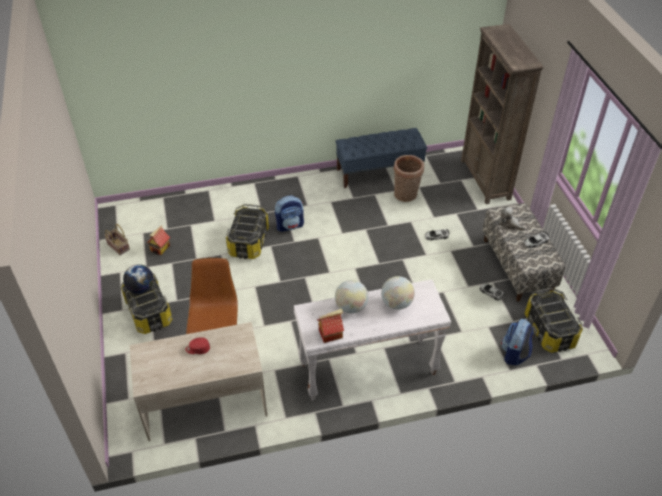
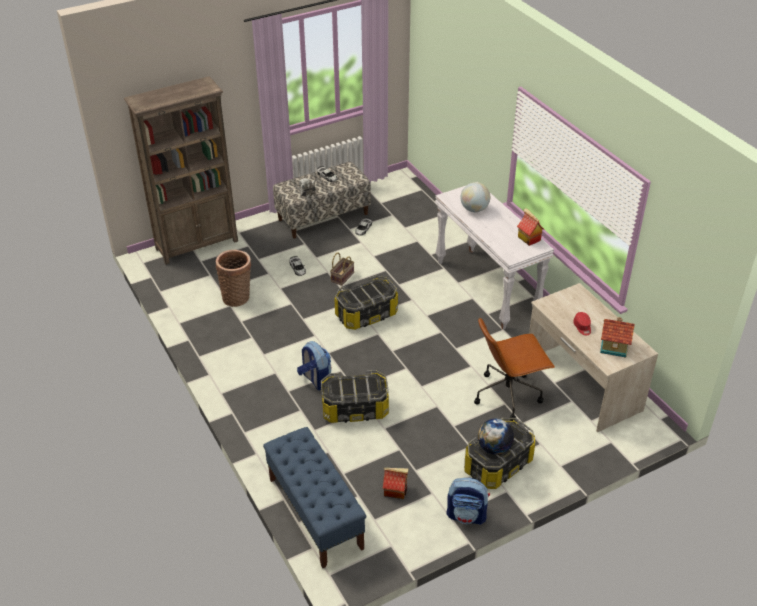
camera: 105 degrees left, 5 degrees down
basket [104,224,130,255] -> basket moved to [330,253,354,286]
globe [335,280,368,313] -> none
blue bench [336,128,427,188] -> blue bench moved to [263,427,366,568]
backpack [501,319,534,365] -> backpack moved to [447,478,490,525]
storage box [525,288,583,353] -> storage box moved to [334,275,398,330]
none -> toy house [600,317,635,357]

